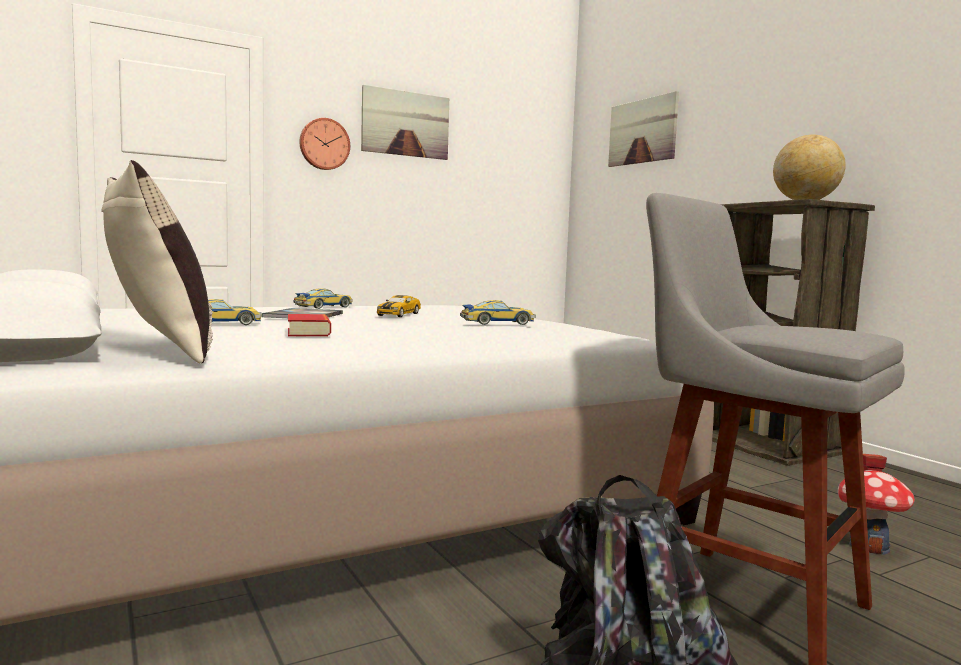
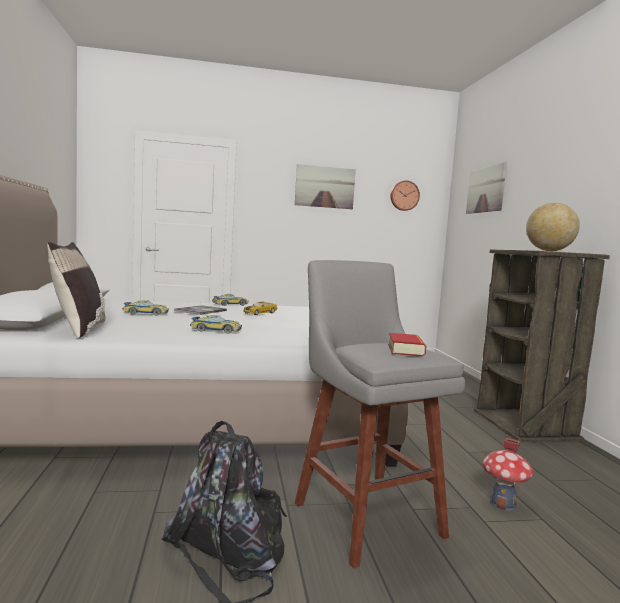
camera: 20 degrees right, 0 degrees up
book [288,314,331,337] -> book moved to [388,333,426,356]
wall clock [299,118,350,170] -> wall clock moved to [391,180,420,211]
toy car [460,300,536,325] -> toy car moved to [190,315,242,334]

